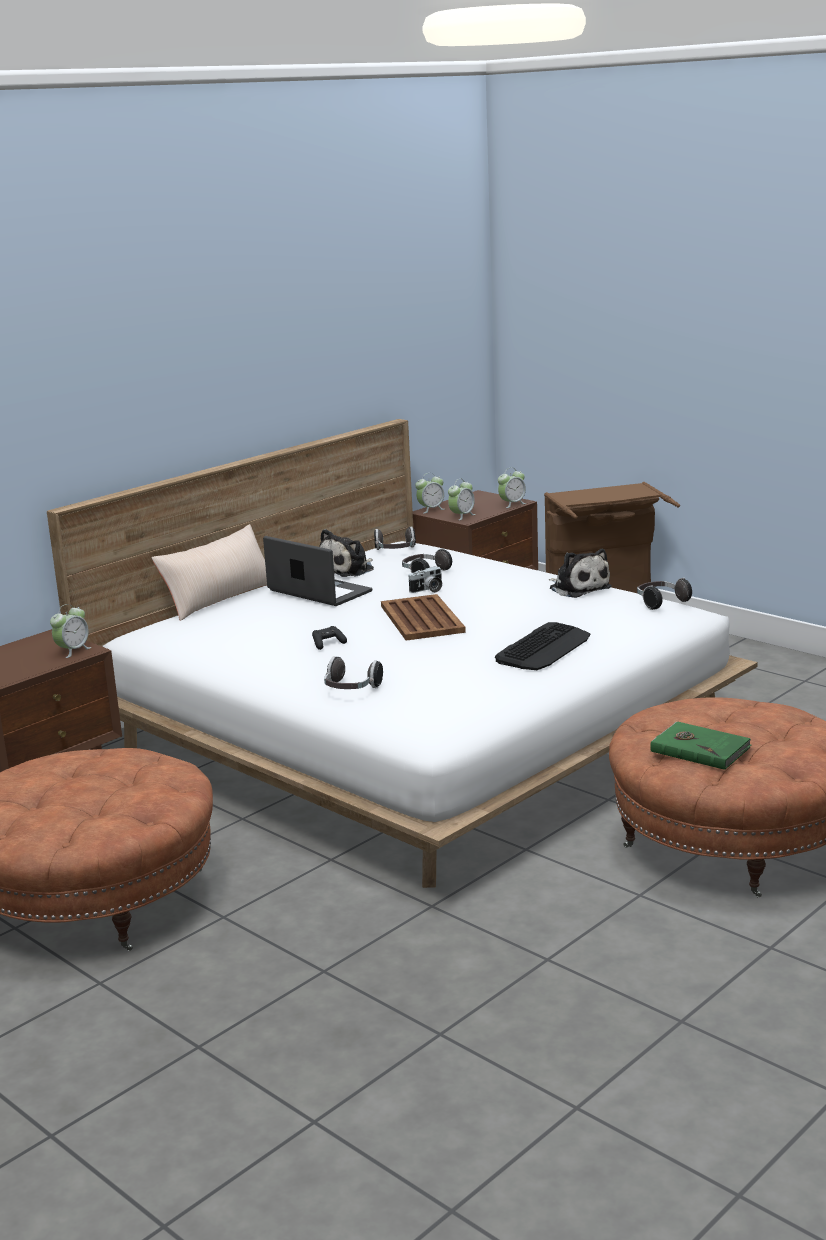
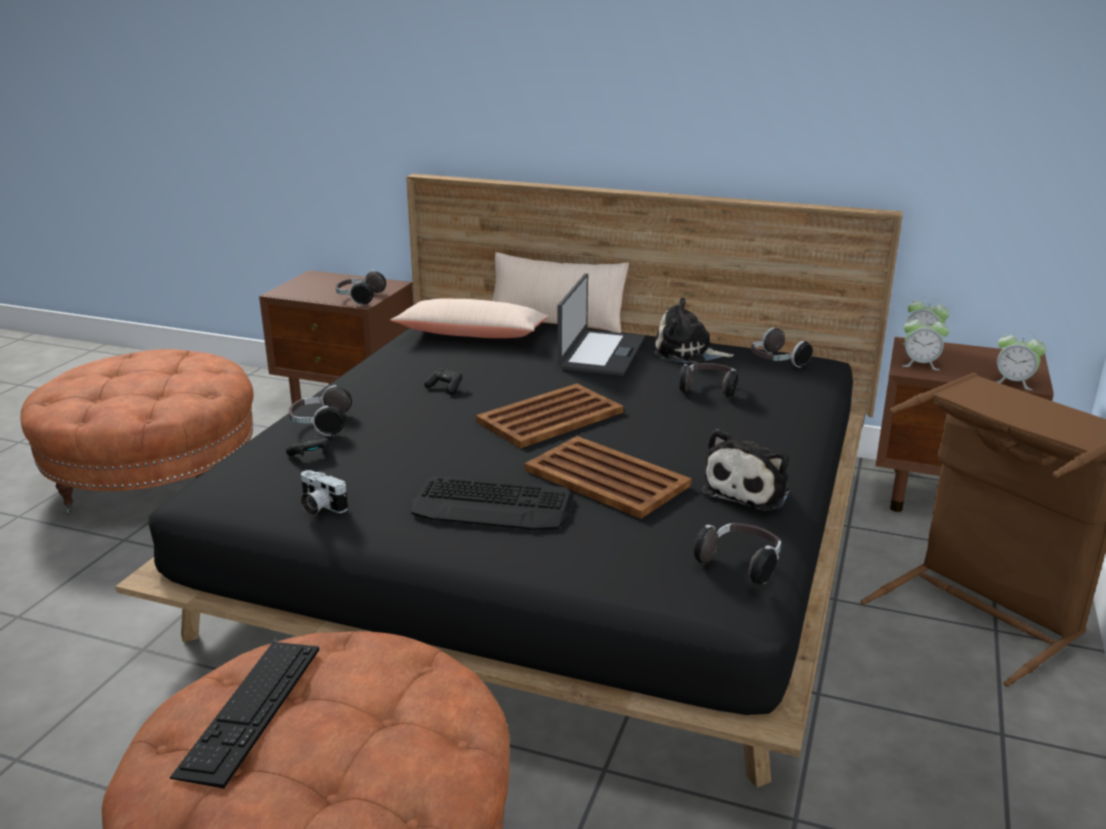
camera: 65 degrees right, 5 degrees up
white bed [47,419,758,888] -> black bed [115,174,903,788]
alarm clock [50,604,92,658] -> headphones [336,270,386,306]
camera [408,566,442,593] -> camera moved to [301,470,348,516]
green book [650,722,752,770] -> keyboard [170,642,319,789]
none -> black game controller [286,437,329,456]
none -> beige pillow [391,298,549,338]
none -> brown tray [525,436,692,519]

